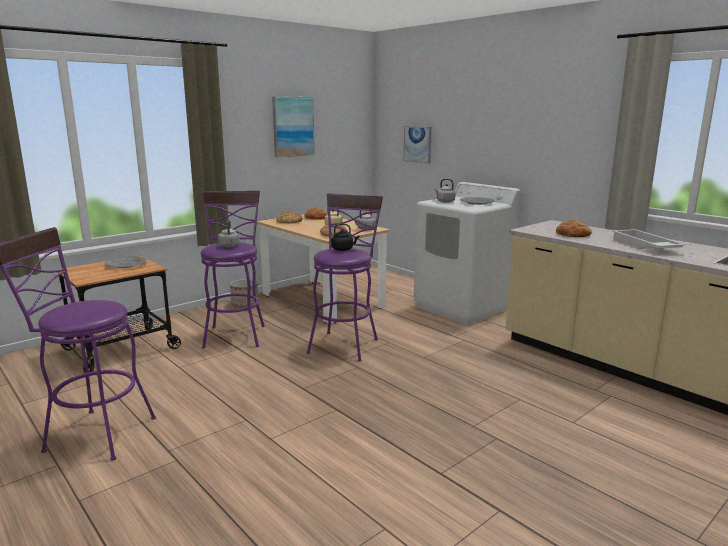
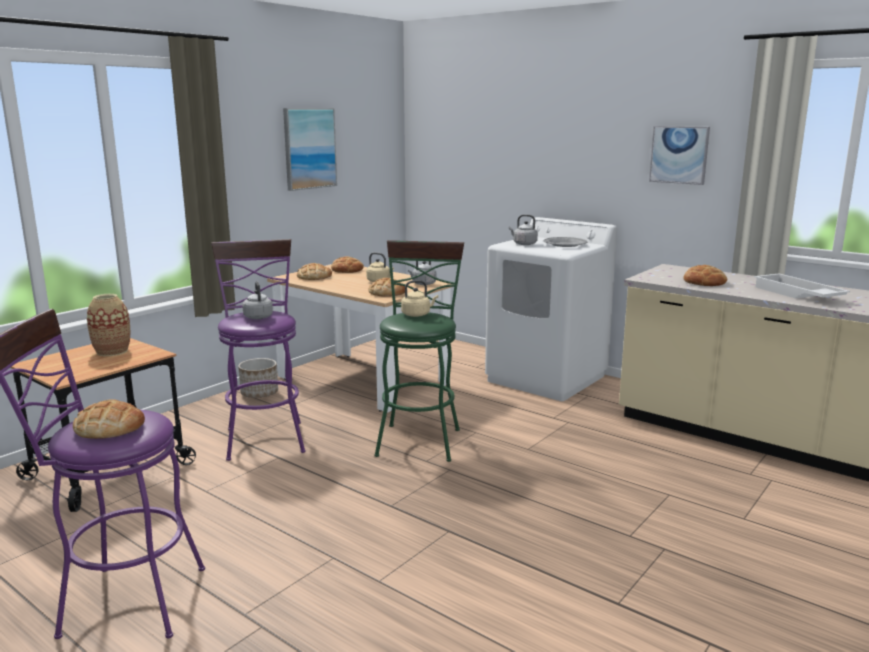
camera: 10 degrees left, 0 degrees up
grey plate [105,256,147,268] -> vase [87,294,130,356]
purple stool [307,194,383,362] -> green stool [374,240,464,462]
black kettle [331,223,359,251] -> beige kettle [401,280,438,317]
picture [403,126,432,164] -> picture moved to [649,126,710,185]
none -> bread [73,399,145,439]

